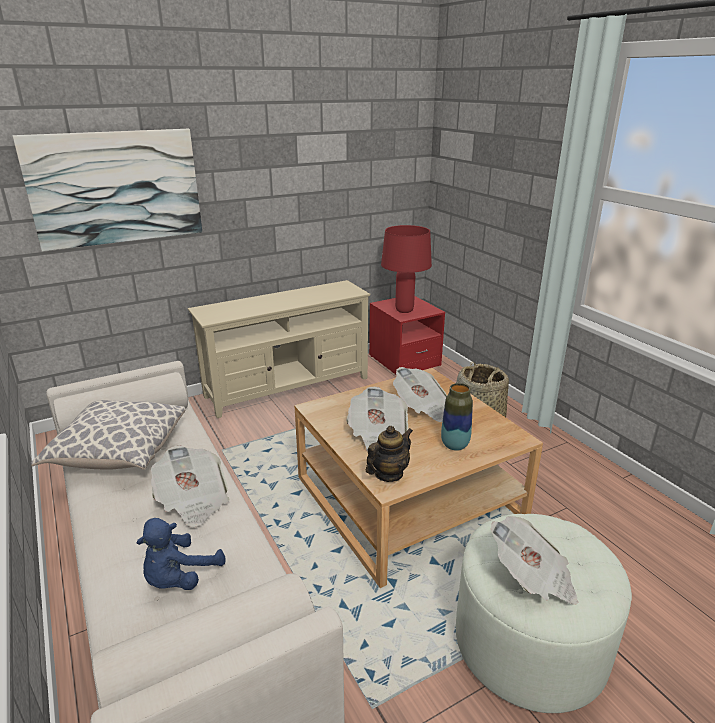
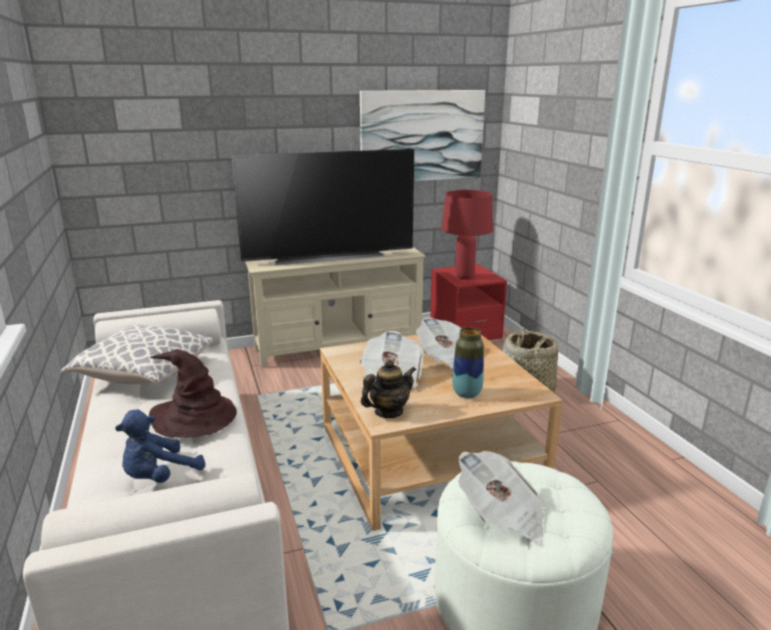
camera: 10 degrees right, 5 degrees down
picture [13,129,202,251] -> picture moved to [360,90,485,181]
newspaper [151,445,230,527] -> brown hat [149,349,237,438]
none -> television [231,149,414,265]

